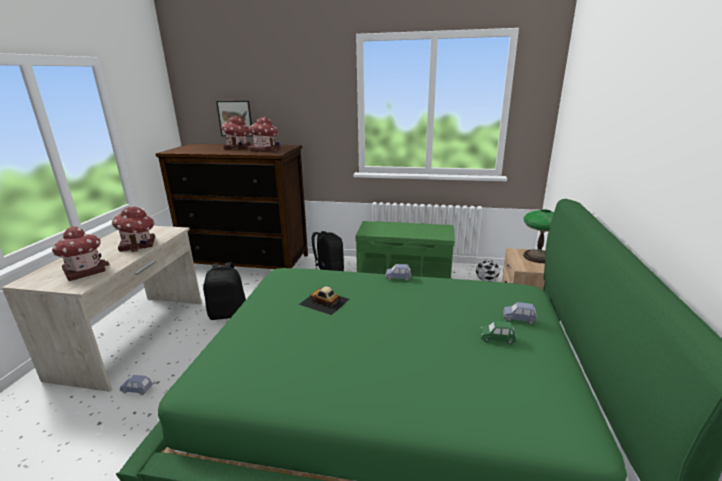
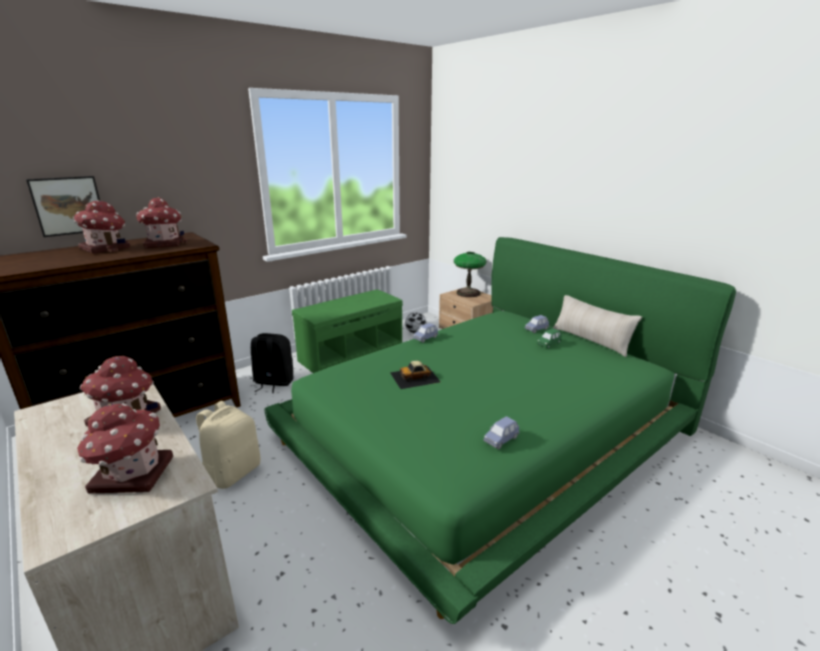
camera: 50 degrees left, 0 degrees up
blue toy car [120,375,153,395] -> blue toy car moved to [483,416,519,449]
black backpack [203,262,246,320] -> beige backpack [196,401,260,489]
none -> beige pillow [553,295,642,357]

